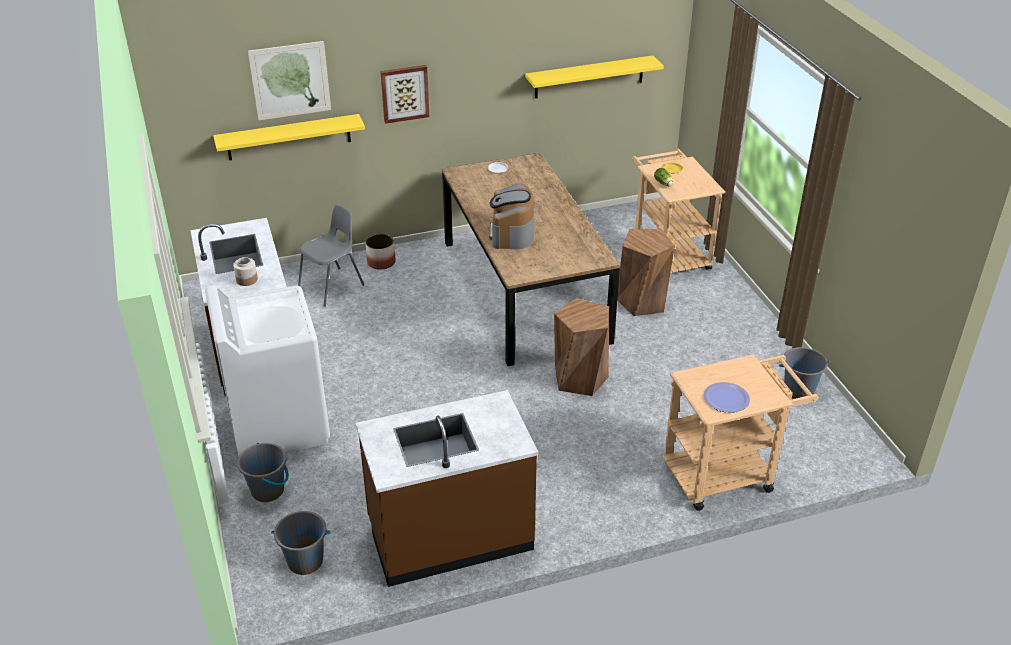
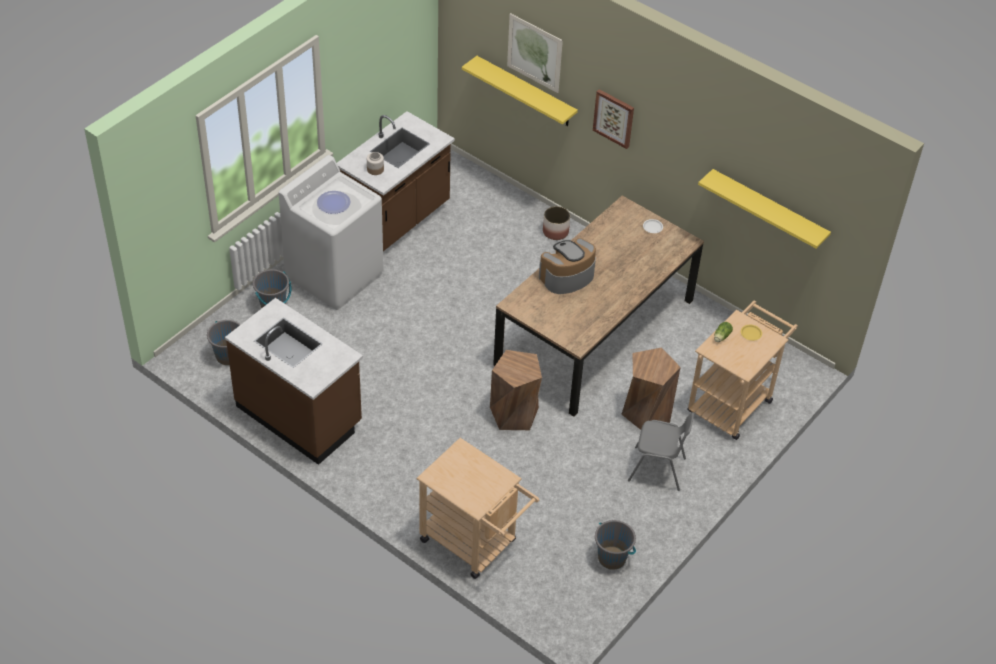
camera: 55 degrees right, 10 degrees up
grey chair [298,204,364,307] -> grey chair moved to [628,413,694,491]
plate [704,382,750,413] -> plate moved to [317,191,350,214]

